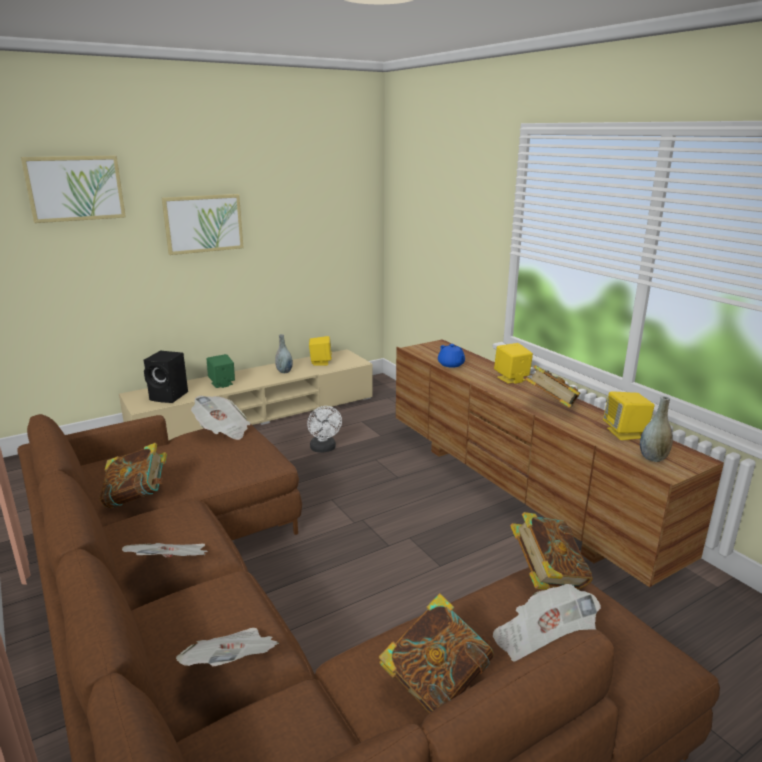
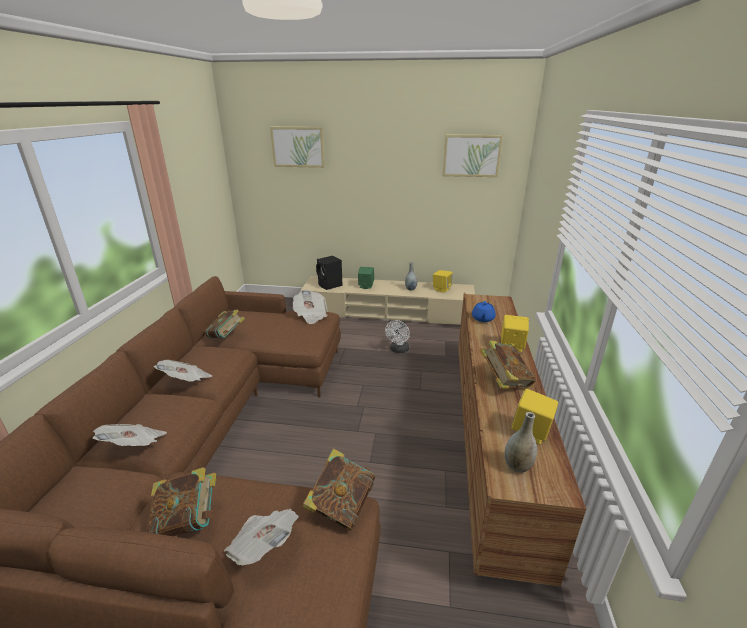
camera: 40 degrees right, 5 degrees up
picture [162,194,244,255] -> picture moved to [443,134,503,177]

